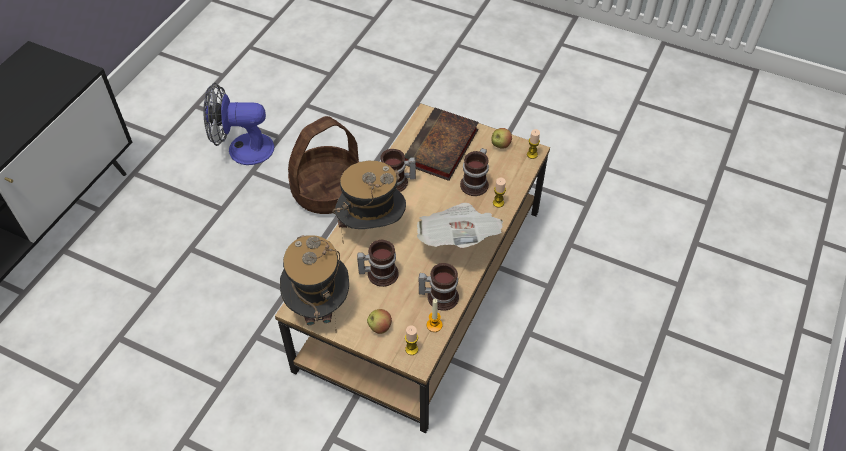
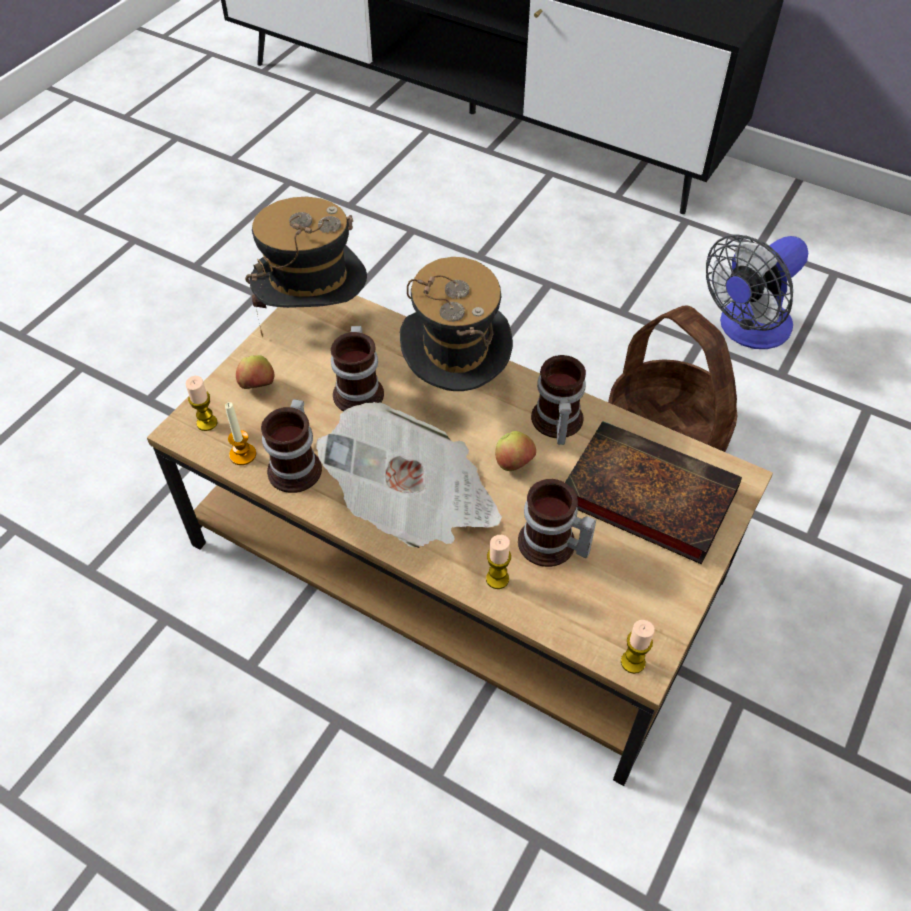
camera: 95 degrees right, 0 degrees up
fan [203,83,274,165] -> fan turned 135 degrees counterclockwise [706,235,808,349]
apple [491,128,512,149] -> apple moved to [495,431,536,471]

